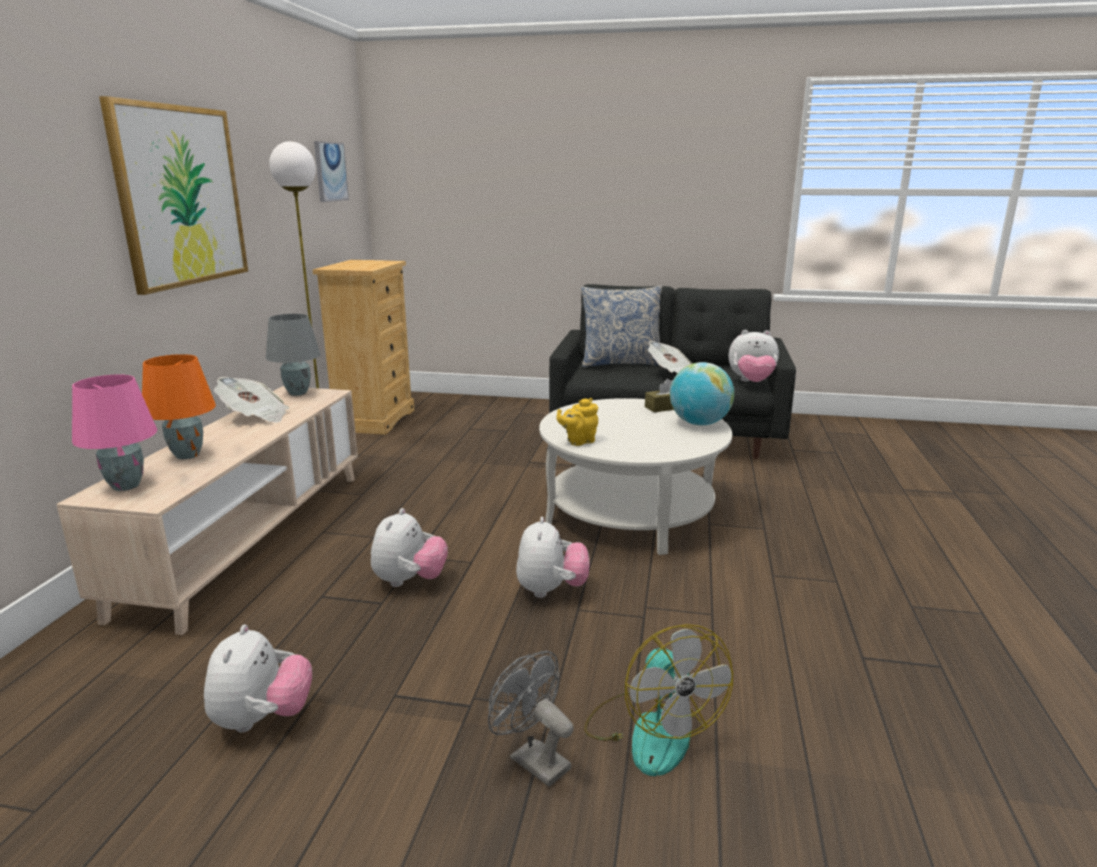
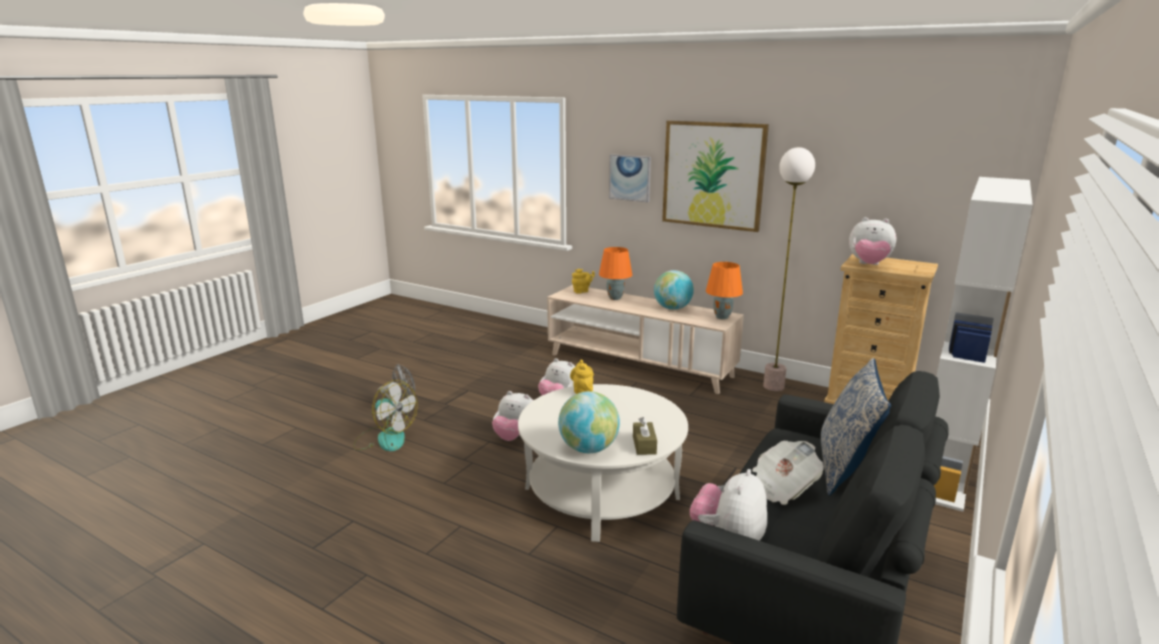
camera: 110 degrees right, 0 degrees up
pink table lamp [72,375,157,491] -> yellow teapot [572,269,595,294]
plush toy [204,625,312,733] -> plush toy moved to [849,217,896,265]
newspaper [214,377,289,423] -> globe [654,270,694,310]
grey table lamp [266,314,320,396] -> orange table lamp [706,262,743,319]
picture [314,141,349,202] -> picture moved to [609,154,651,202]
fan [584,624,733,776] -> fan turned 150 degrees counterclockwise [353,380,418,451]
none -> white bookcase [934,177,1033,512]

